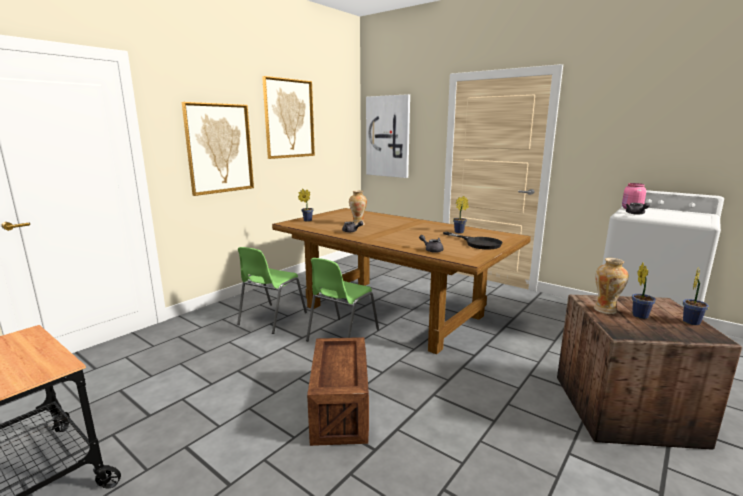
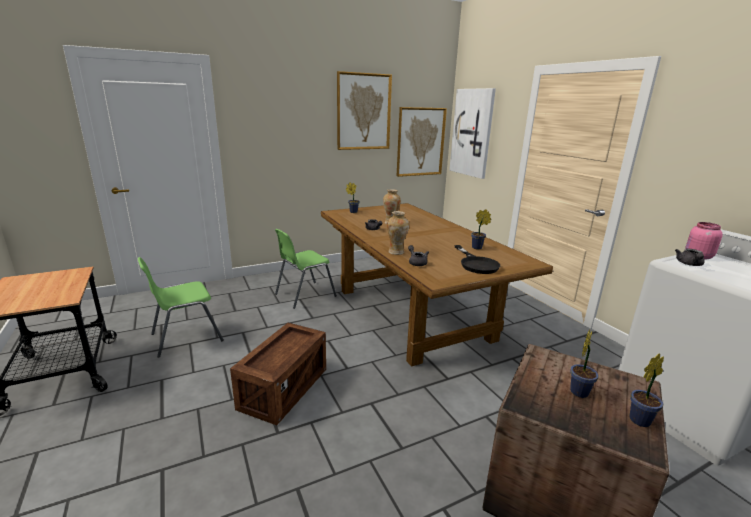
camera: 25 degrees right, 5 degrees up
picture [182,102,254,196] -> picture moved to [397,107,447,177]
green chair [306,258,379,341] -> green chair moved to [138,257,224,358]
vase [594,258,629,314] -> vase moved to [387,211,409,255]

